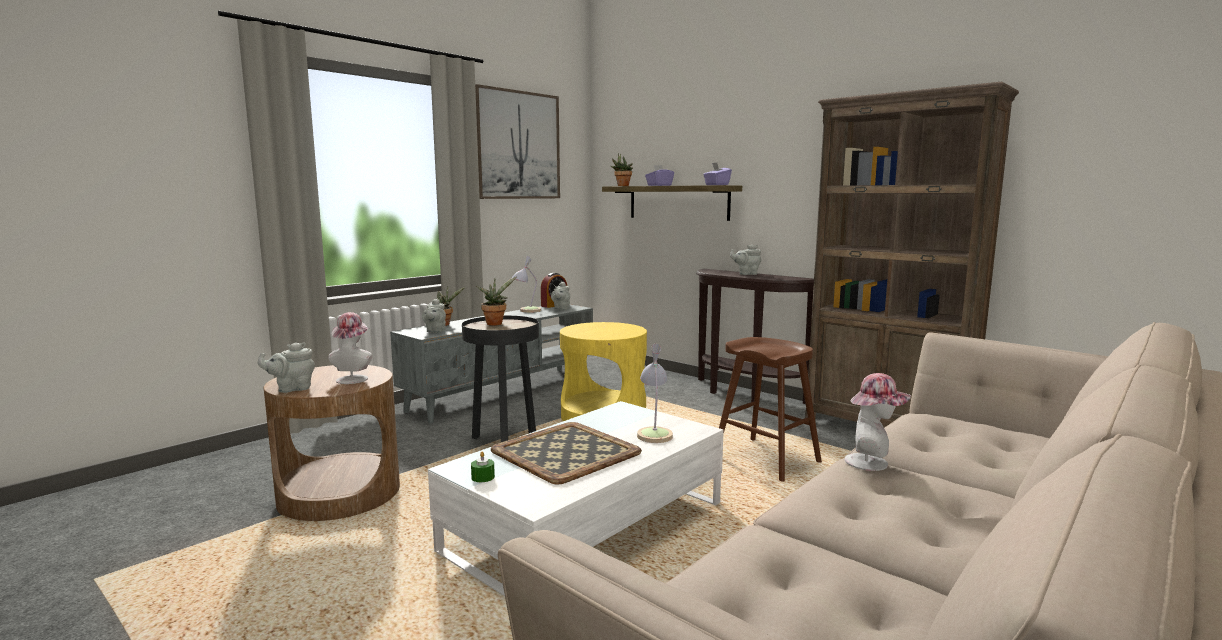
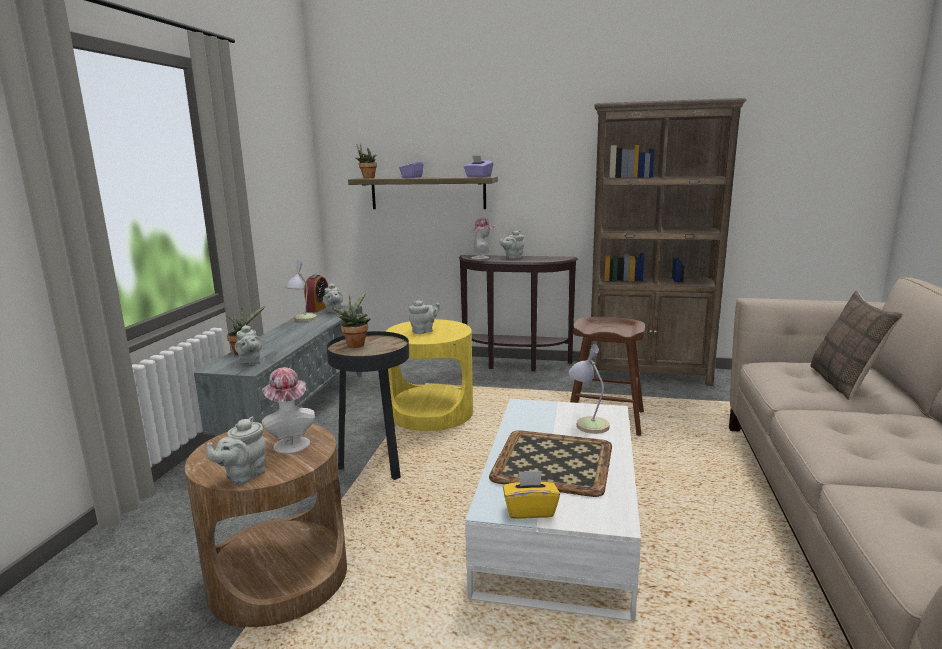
camera: 30 degrees left, 5 degrees up
green candle [471,451,495,482] -> yellow tissue box [503,471,560,519]
picture [475,84,560,199] -> none
hat [844,373,911,471] -> hat moved to [471,217,495,260]
none -> grey teapot [409,300,440,334]
none -> pillow [811,291,903,400]

